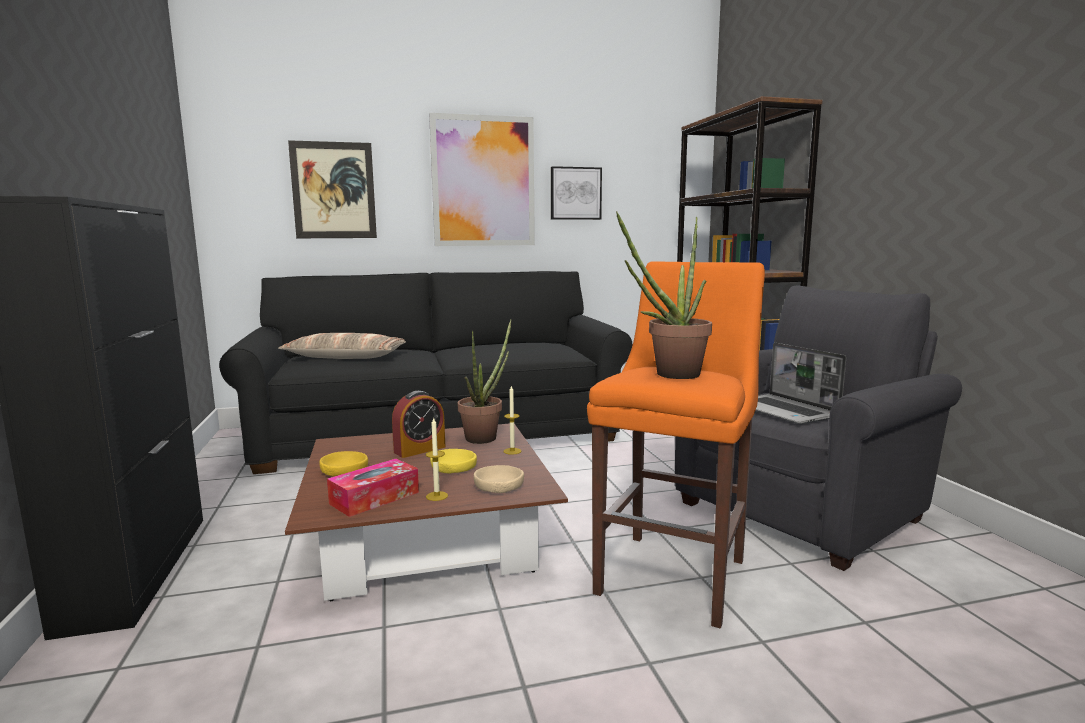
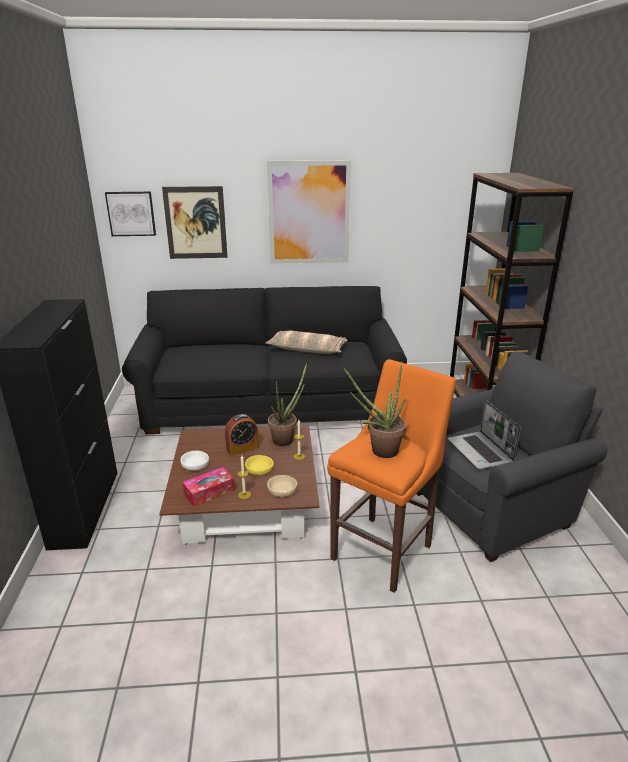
camera: 10 degrees right, 15 degrees up
pillow [278,333,406,359] -> pillow moved to [265,331,347,354]
yellow bowl [319,451,368,476] -> white bowl [181,451,209,471]
picture [551,166,602,220] -> picture moved to [105,192,156,236]

